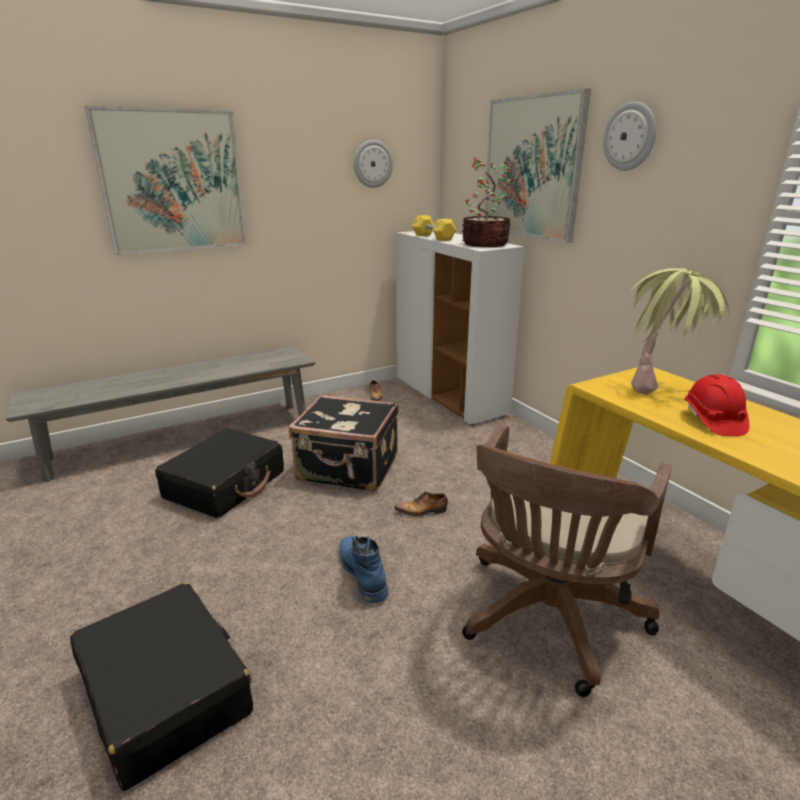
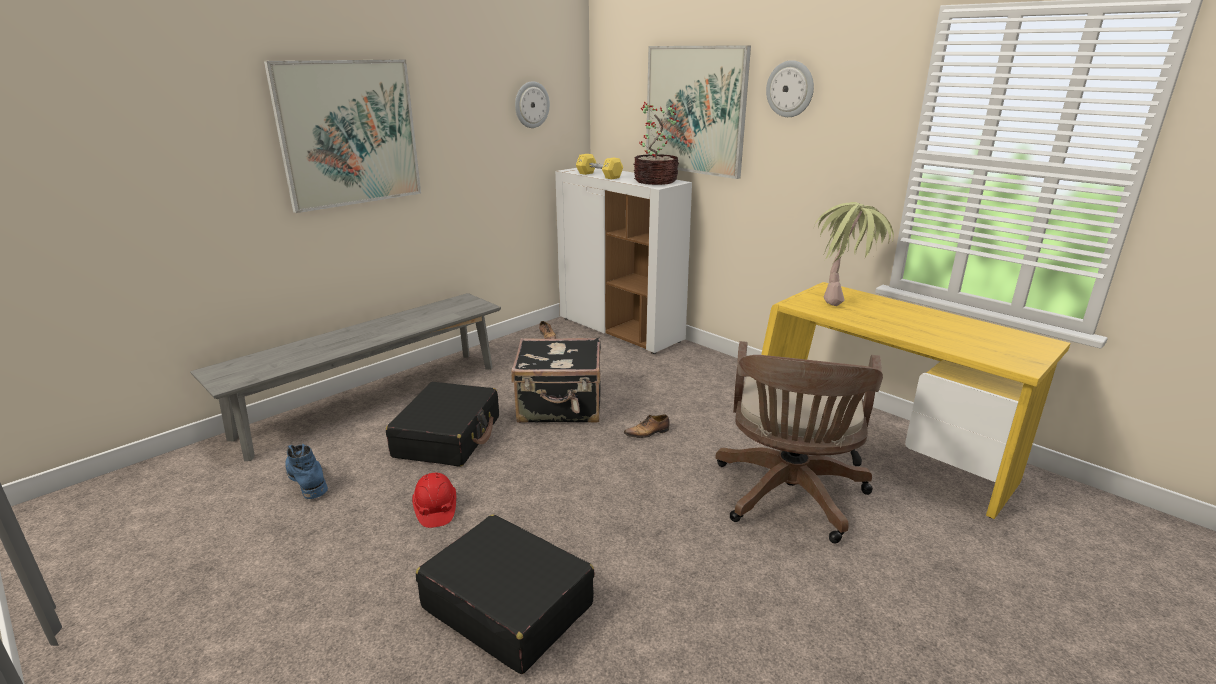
camera: 15 degrees left, 0 degrees up
blue boot [339,536,388,603] -> blue boot moved to [285,444,328,499]
red hard hat [684,374,749,436] -> red hard hat moved to [412,473,456,528]

